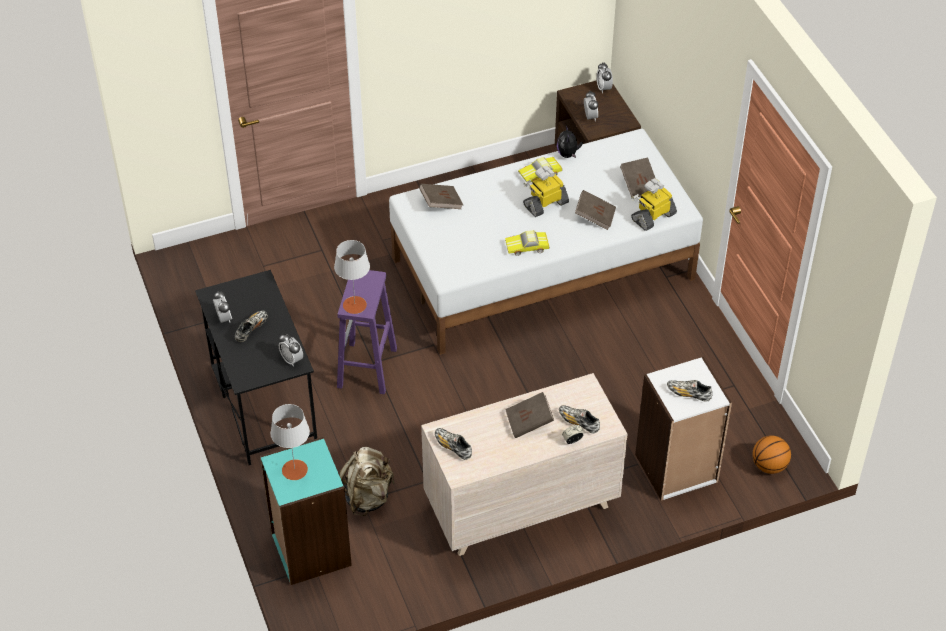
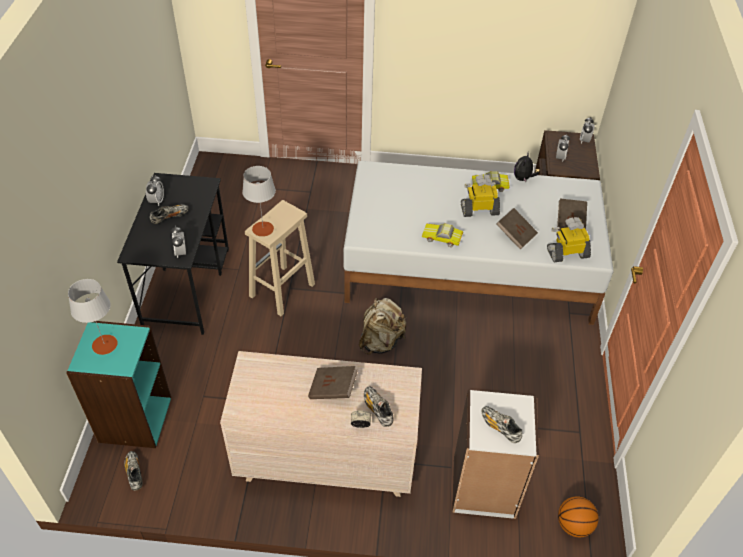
camera: 25 degrees right, 0 degrees up
purple stool [337,270,397,394] -> beige stool [245,200,315,316]
beige backpack [339,447,394,516] -> beige backpack moved to [359,298,406,355]
brown book [419,184,463,209] -> none
shoe [435,428,472,460] -> shoe moved to [124,451,143,491]

